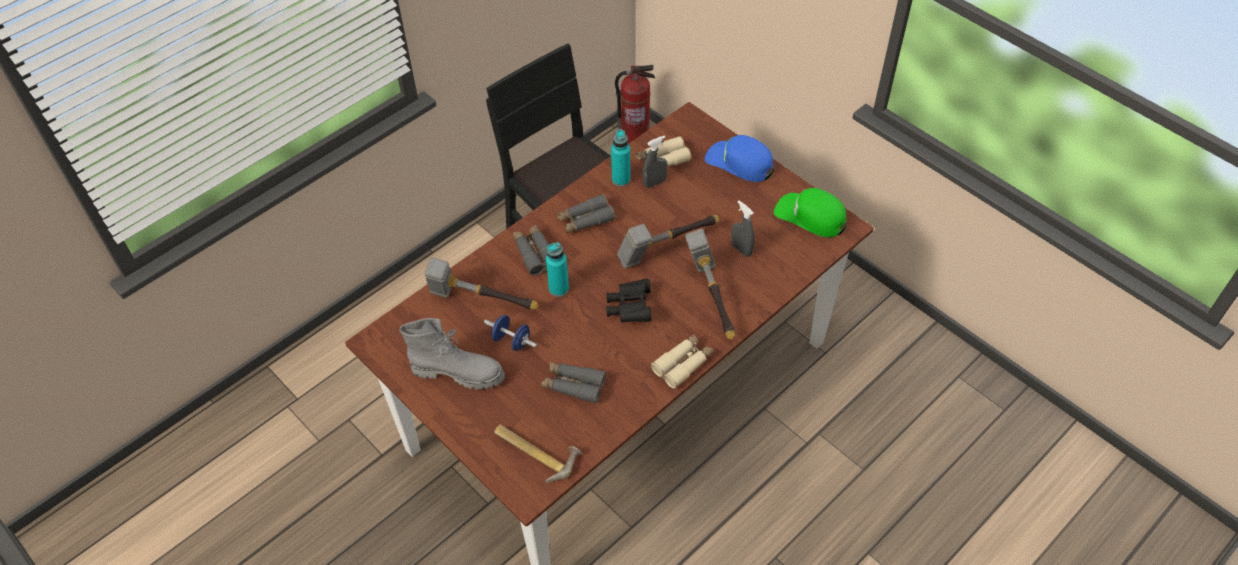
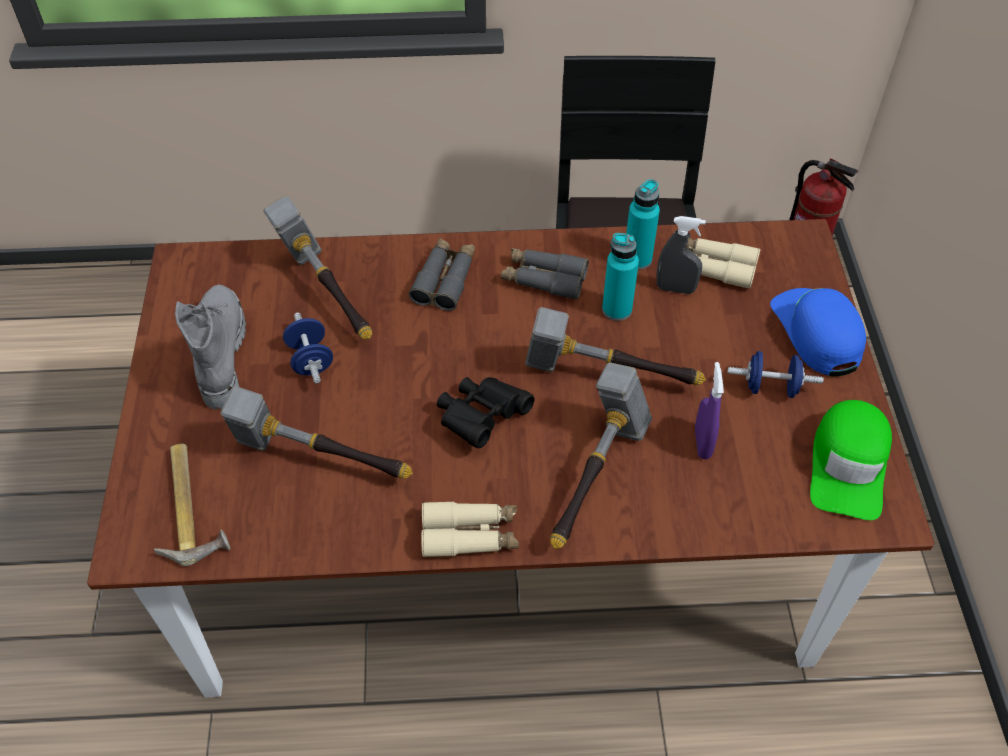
camera: 40 degrees right, 0 degrees up
grey boot [400,318,505,390] -> grey boot turned 150 degrees counterclockwise [175,284,246,410]
grey binoculars [541,362,606,404] -> hammer [220,386,413,479]
turquoise bottle [546,242,569,297] -> turquoise bottle moved to [602,233,639,321]
grey spray bottle [731,201,755,257] -> purple spray bottle [695,362,724,459]
green cap [774,188,847,237] -> green cap turned 150 degrees counterclockwise [810,400,892,520]
none -> blue dumbbell [728,351,824,398]

